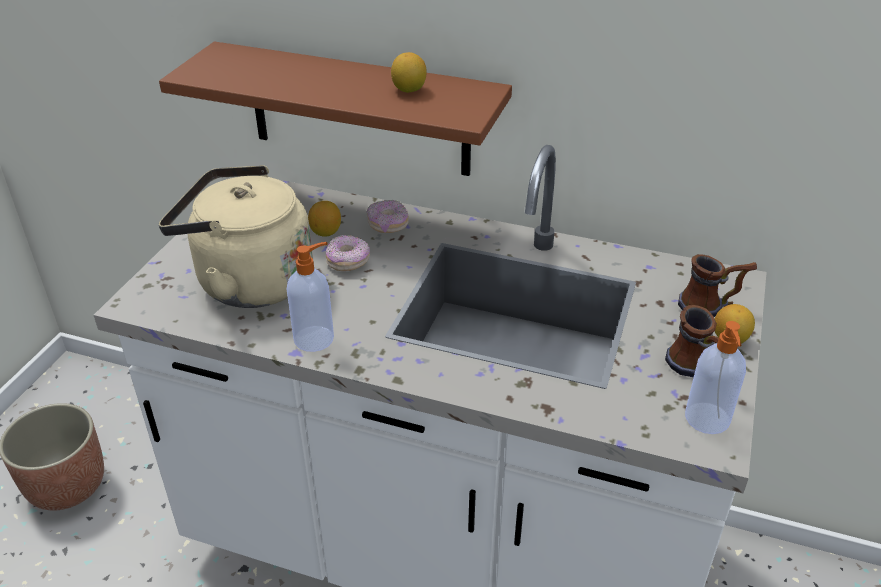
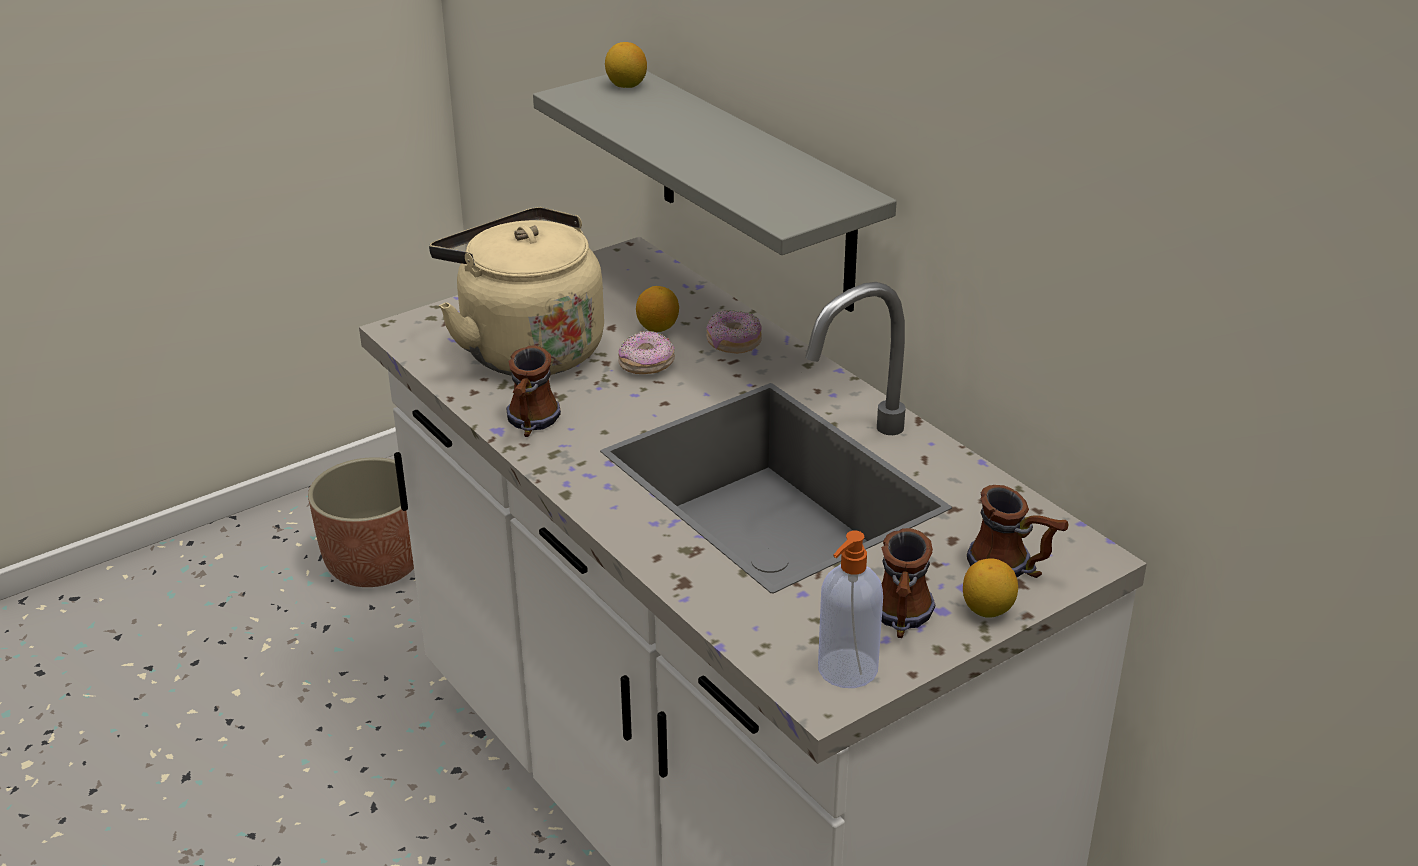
camera: 35 degrees right, 5 degrees down
brown shelf [159,42,512,176] -> grey shelf [533,71,897,312]
soap dispenser [287,242,334,352] -> mug [506,345,561,437]
lemon [391,52,427,93] -> lemon moved to [605,42,647,88]

